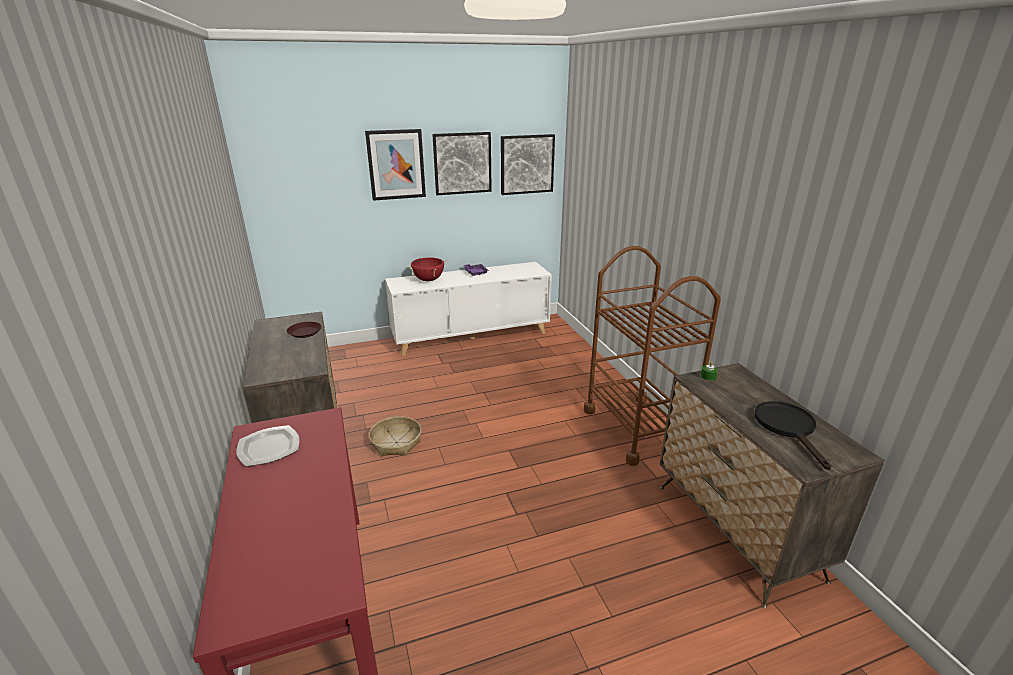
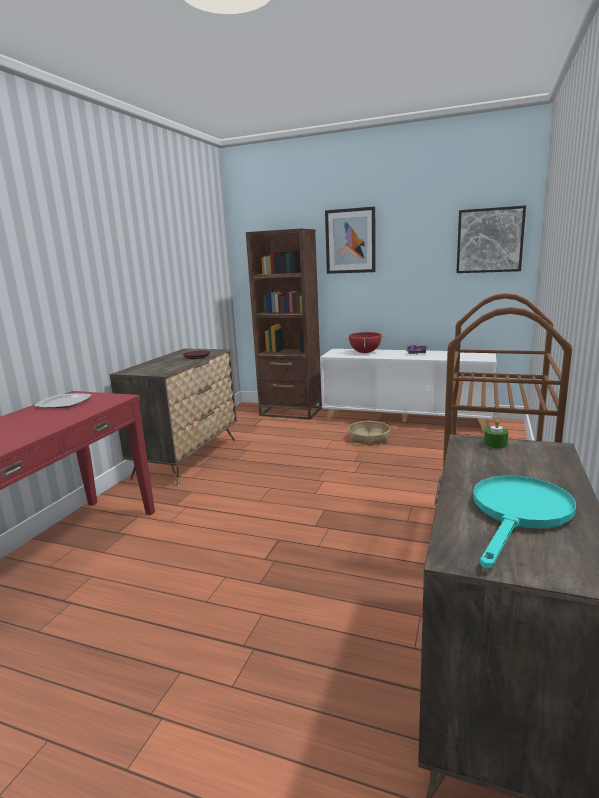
camera: 40 degrees right, 10 degrees down
basket [369,416,421,456] -> basket moved to [348,421,391,446]
picture [432,132,492,195] -> none
black frying pan [755,401,831,470] -> turquoise frying pan [473,475,576,568]
none -> brown bookcase [246,228,322,420]

